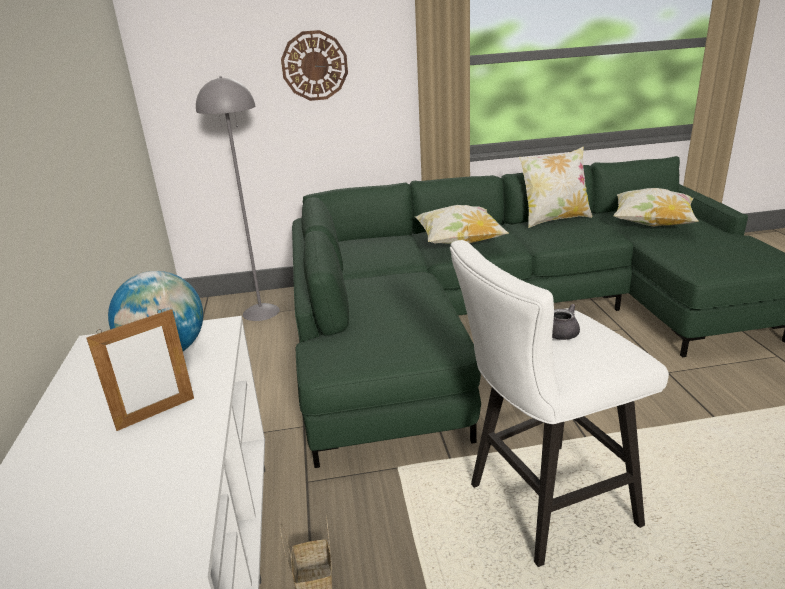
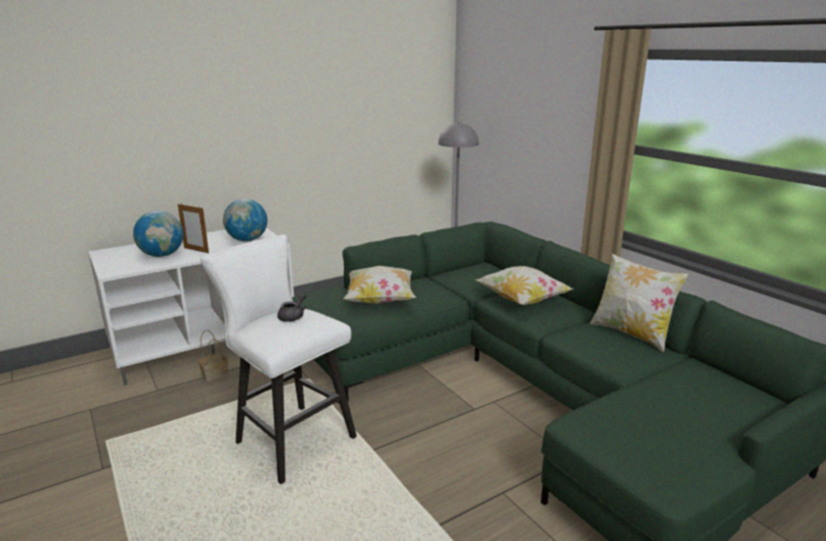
camera: 65 degrees right, 5 degrees down
wall clock [281,30,348,101] -> none
pillow [613,188,699,227] -> pillow moved to [343,266,416,304]
none -> globe [133,211,183,257]

